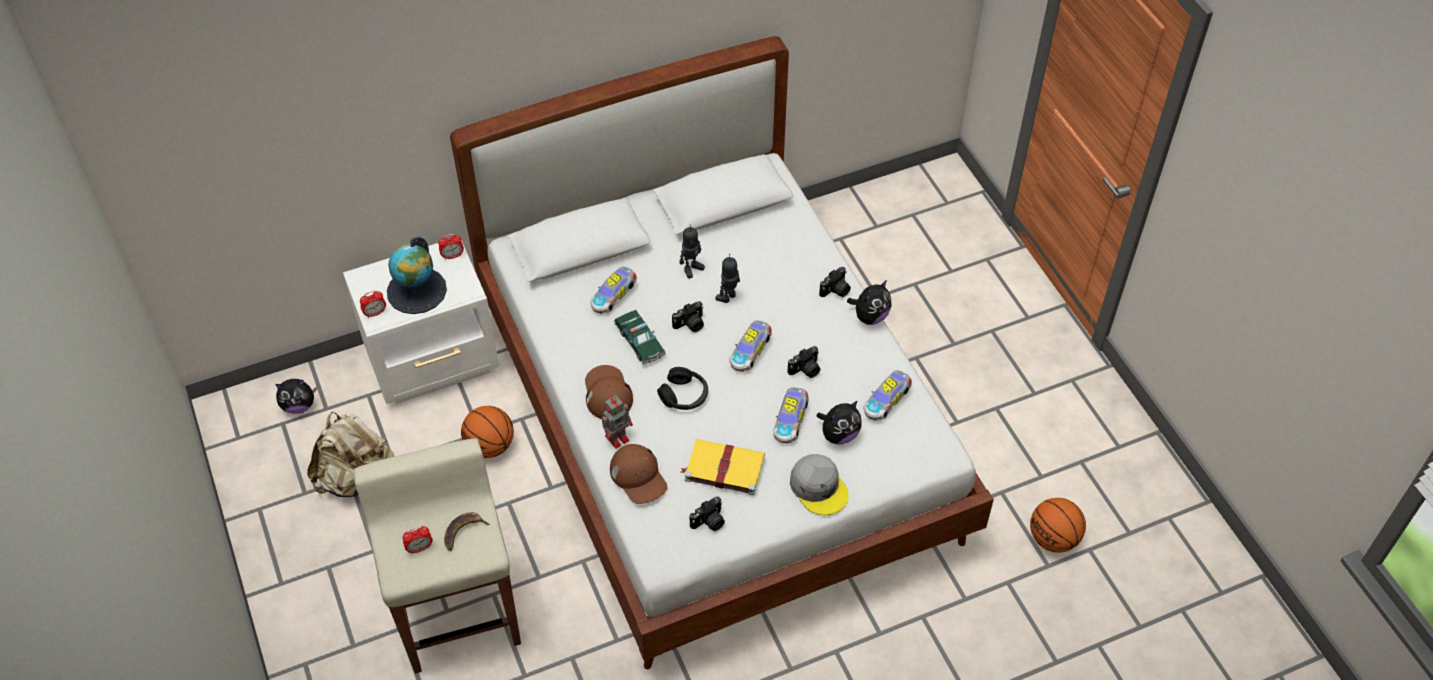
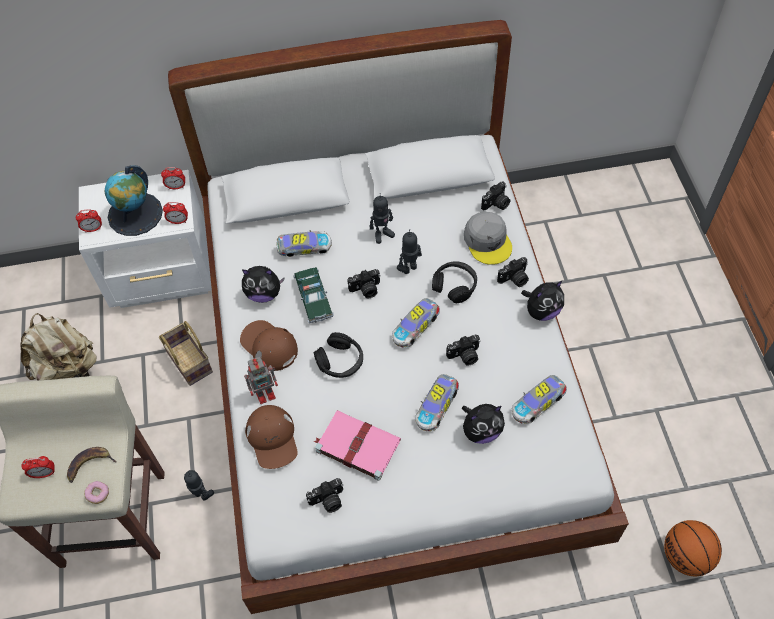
camera: 15 degrees right, 5 degrees up
plush toy [275,379,317,414] -> plush toy moved to [242,266,284,303]
basketball [461,406,514,458] -> basket [159,321,213,386]
brown cap [585,365,633,419] -> brown cap turned 45 degrees counterclockwise [240,320,298,371]
toy car [590,266,637,314] -> toy car turned 150 degrees counterclockwise [276,230,332,257]
yellow book [681,439,765,495] -> pink book [313,410,401,481]
grey cap [790,454,848,515] -> grey cap moved to [464,212,512,265]
none -> donut [84,481,109,504]
none -> alarm clock [163,202,188,224]
none -> toy robot [184,470,214,501]
none -> black headphones [432,261,477,303]
none -> camera [481,182,510,211]

